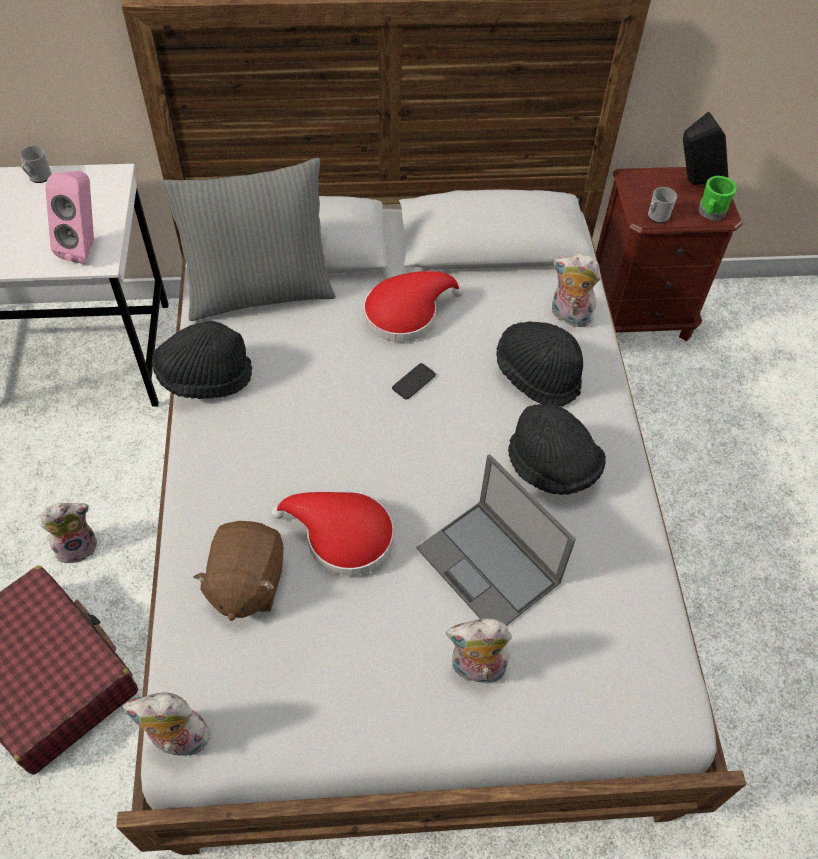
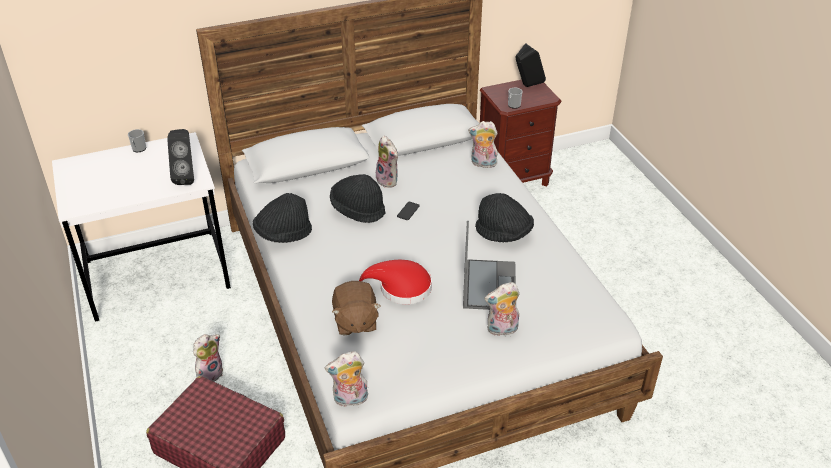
camera: 15 degrees left, 15 degrees down
pink speaker [45,171,94,264] -> black speaker [167,129,194,185]
grey pillow [161,158,336,321] -> none
red hat [364,271,463,342] -> plush toy [376,136,398,188]
laptop [416,454,576,626] -> laptop turned 120 degrees counterclockwise [463,221,516,310]
black hat [496,321,583,406] -> black hat moved to [330,174,386,223]
green mug [698,176,737,220] -> none

